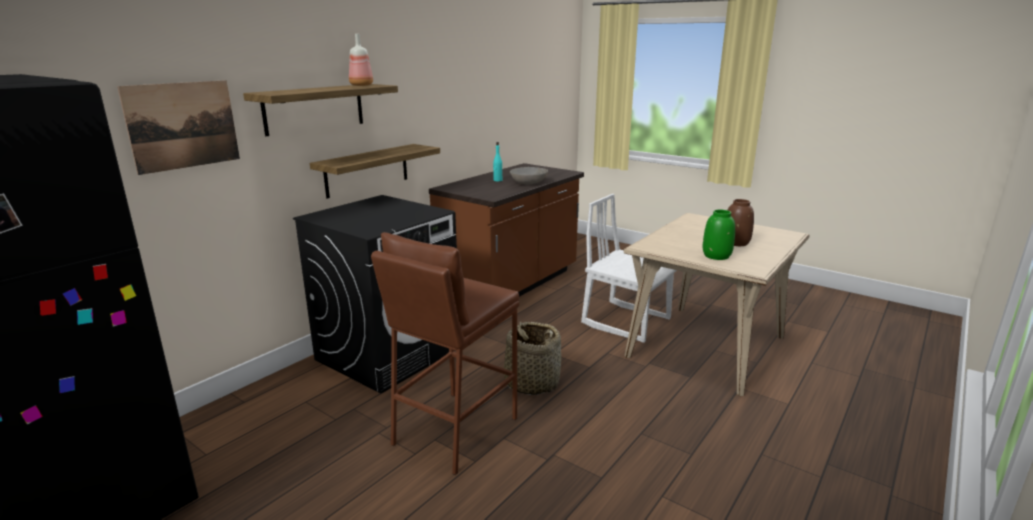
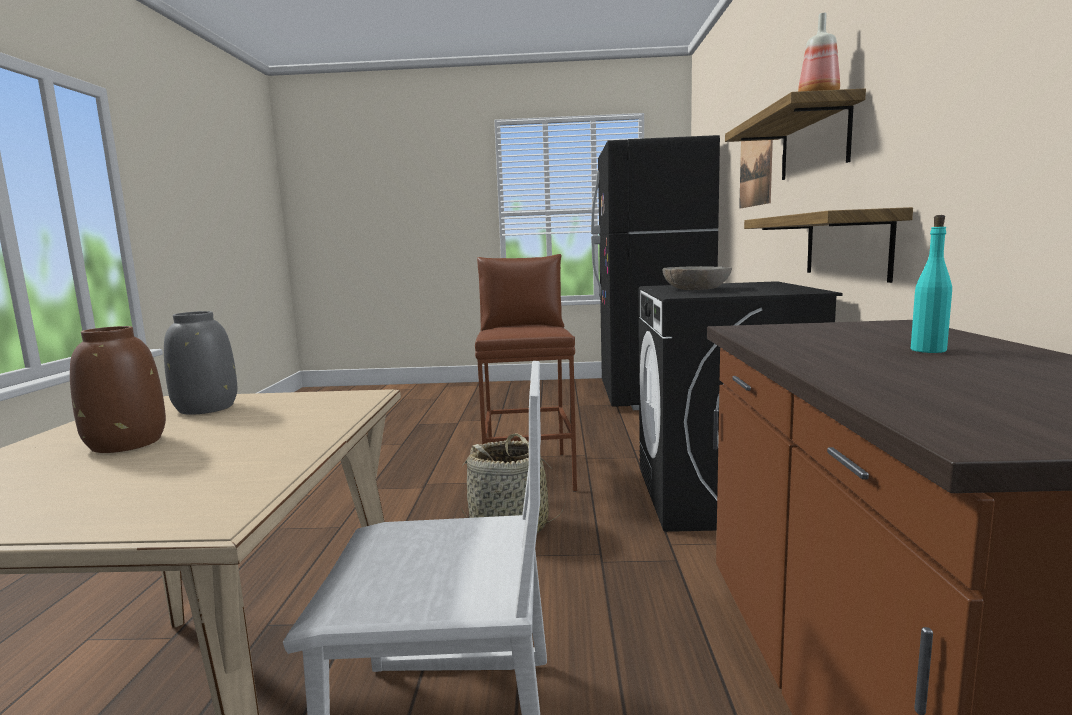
camera: 145 degrees right, 10 degrees down
grey bowl [510,167,548,184] -> grey bowl moved to [663,266,732,290]
green vase [703,210,735,260] -> grey vase [164,311,238,415]

